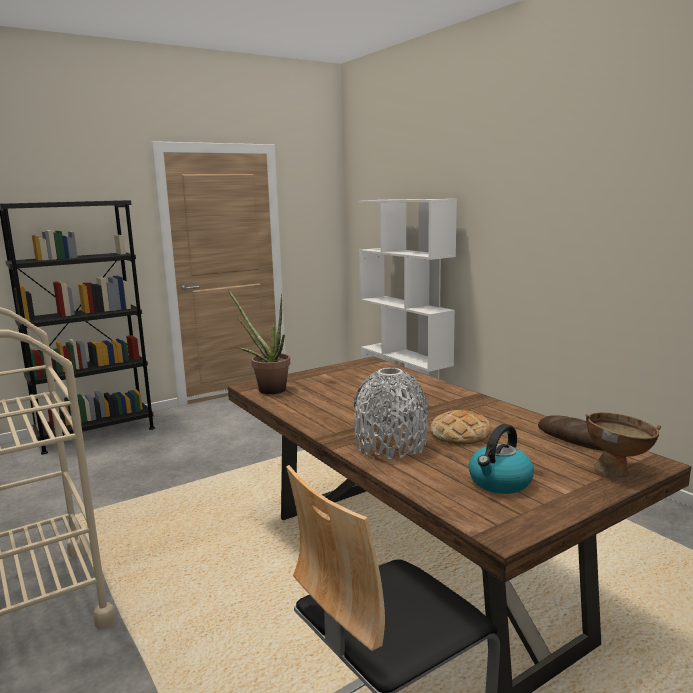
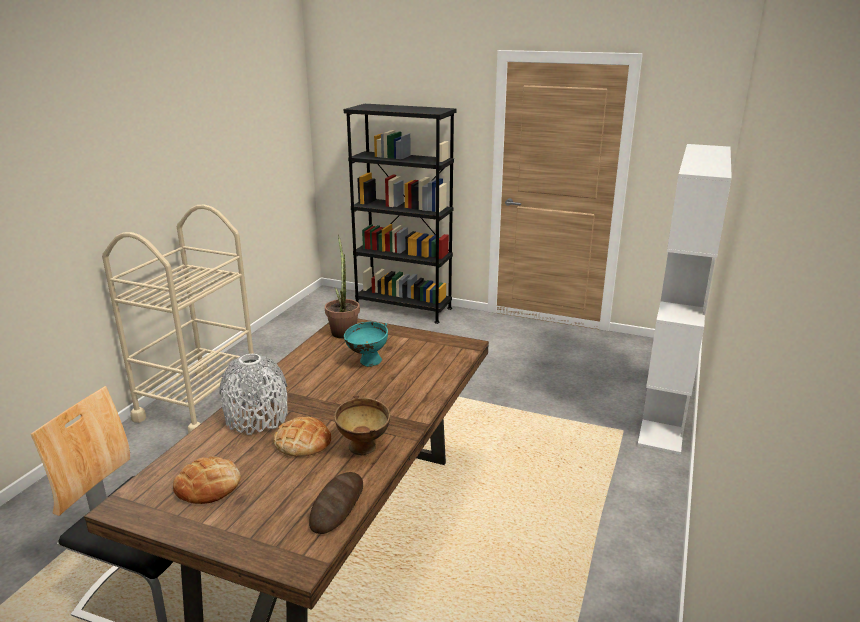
camera: 55 degrees right, 10 degrees up
kettle [468,424,534,494] -> bread [173,456,241,504]
brown bowl [586,412,661,478] -> brown bowl moved to [334,395,390,455]
none -> turquoise bowl [344,321,388,367]

